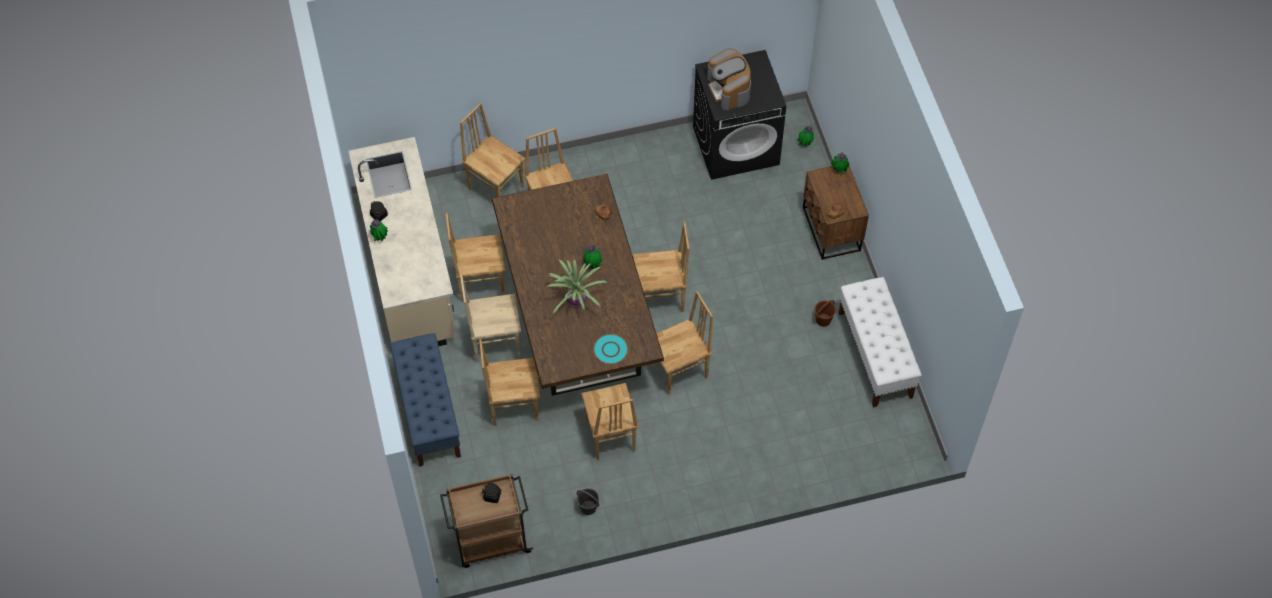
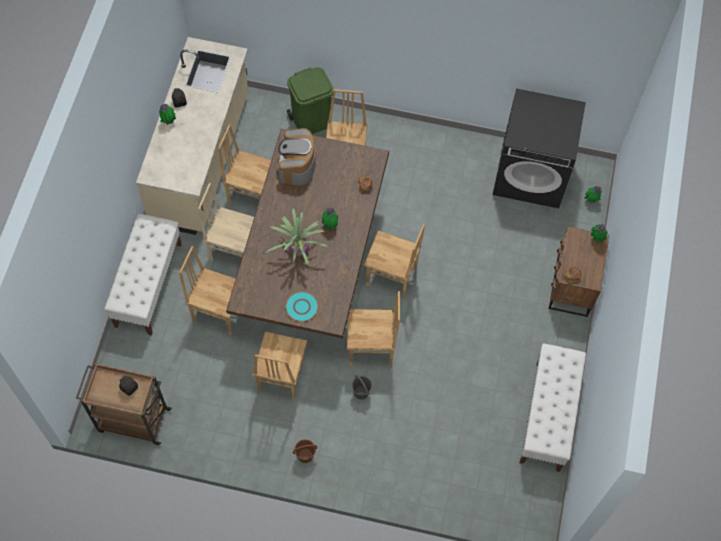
camera: 25 degrees right, 5 degrees up
blue bench [390,333,461,467] -> white bench [104,214,182,336]
brown chair [460,103,526,197] -> green trash can [287,67,333,134]
grey bucket [577,488,599,515] -> grey bucket moved to [351,375,372,399]
coffee machine [707,48,751,110] -> coffee machine moved to [277,128,316,185]
brown bucket [814,300,836,327] -> brown bucket moved to [293,439,317,463]

